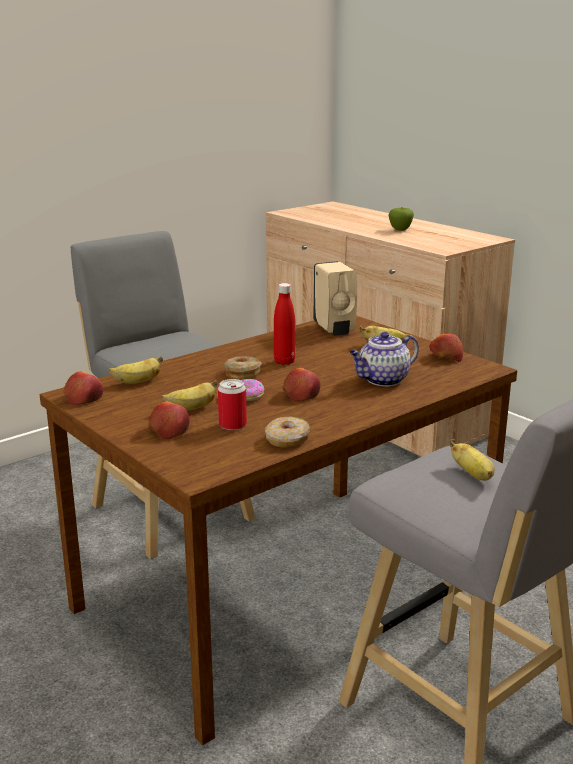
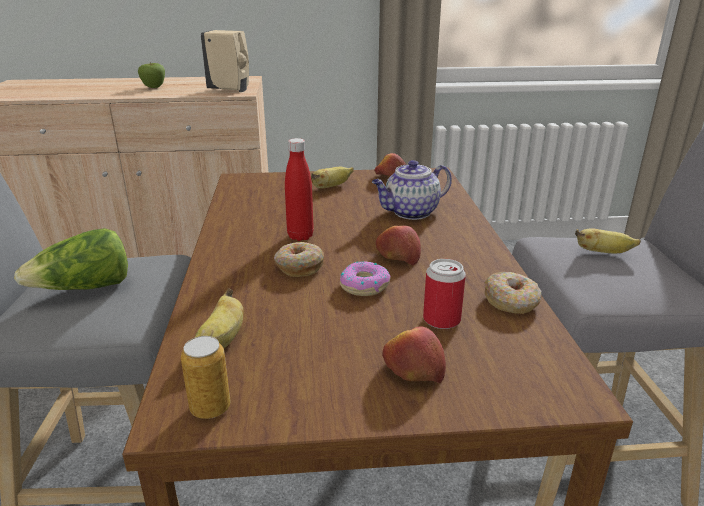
camera: 55 degrees left, 5 degrees up
apple [63,371,104,406] -> can [181,336,231,419]
banana [161,380,217,411] -> none
beige soap dispenser [313,261,357,335] -> beige soap dispenser moved to [201,30,249,92]
teapot [349,332,419,386] -> teapot turned 60 degrees clockwise [372,160,452,220]
none -> lettuce [14,228,128,290]

